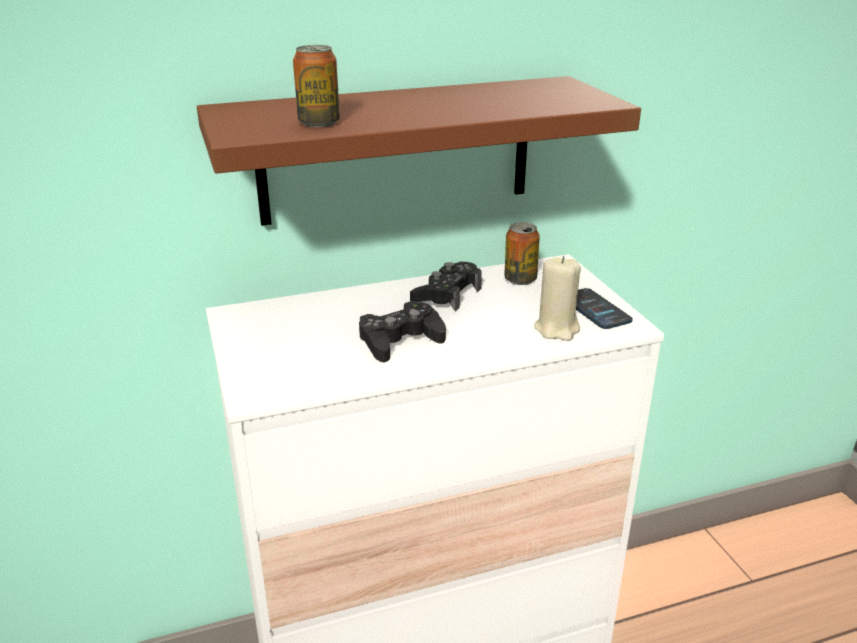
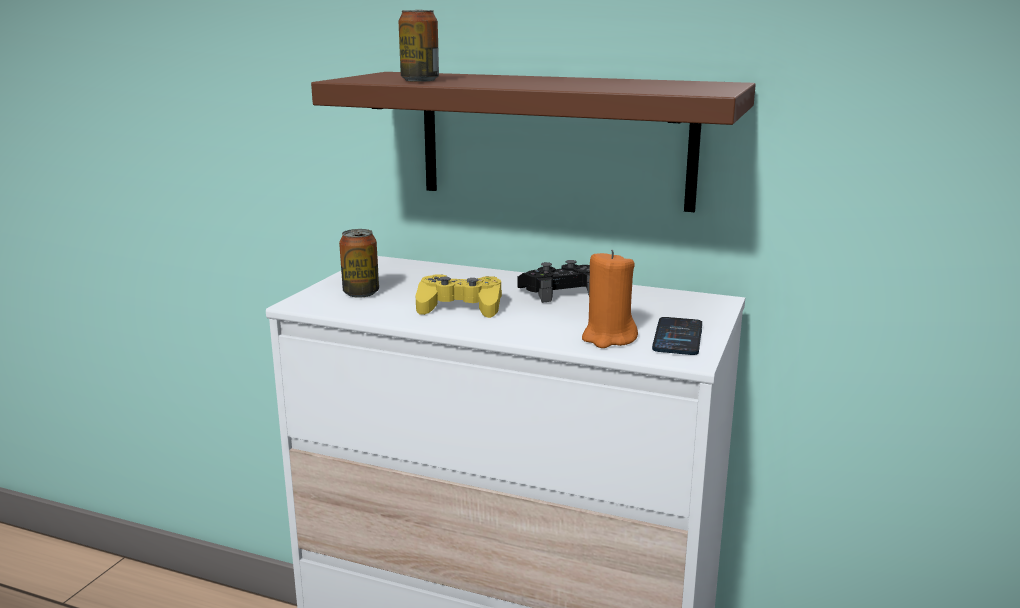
camera: 40 degrees right, 10 degrees down
black game controller [359,301,446,362] -> yellow game controller [416,274,502,318]
can [504,222,540,285] -> can moved to [339,229,379,298]
beige candle [534,256,581,341] -> orange candle [582,250,638,348]

